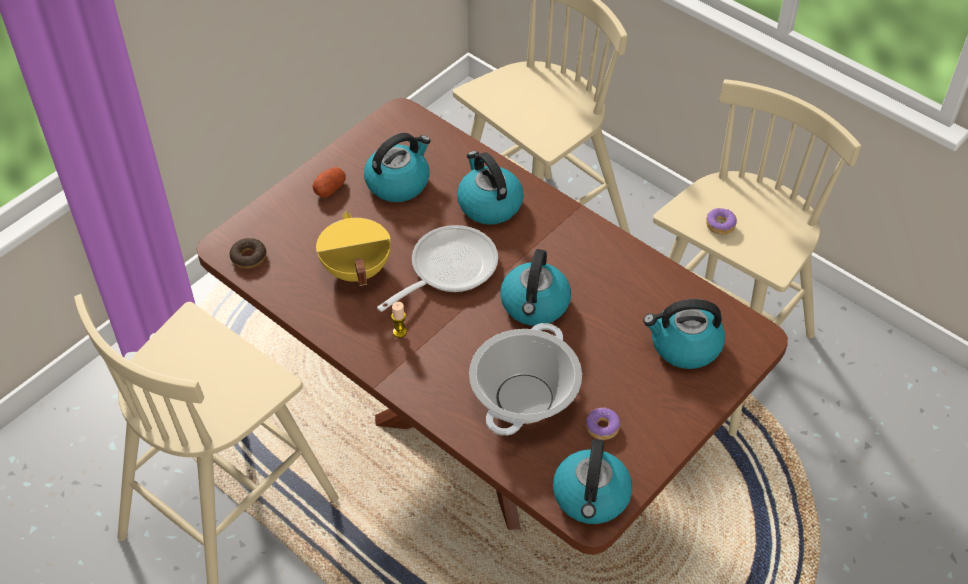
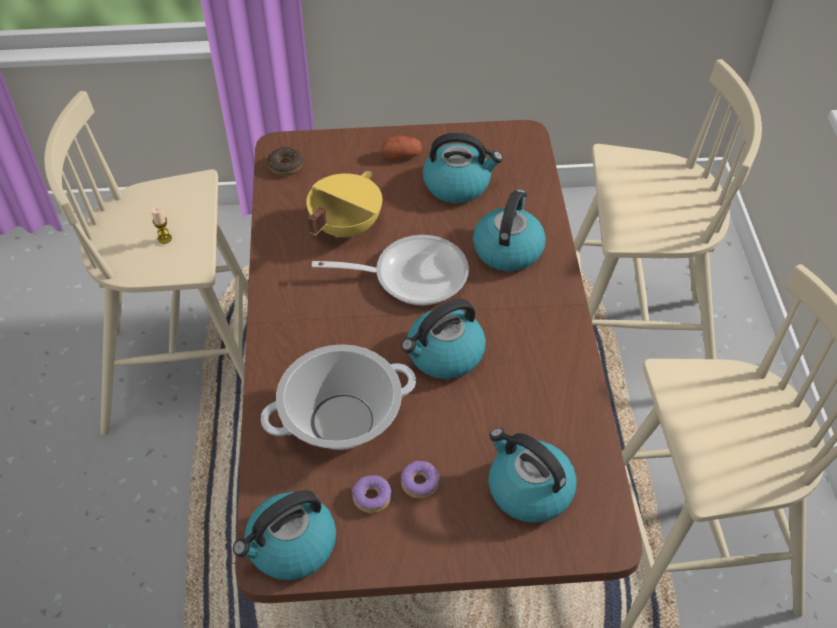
camera: 45 degrees right, 0 degrees up
candle [391,302,407,338] -> candle moved to [151,206,172,244]
donut [706,208,737,235] -> donut moved to [401,461,439,498]

